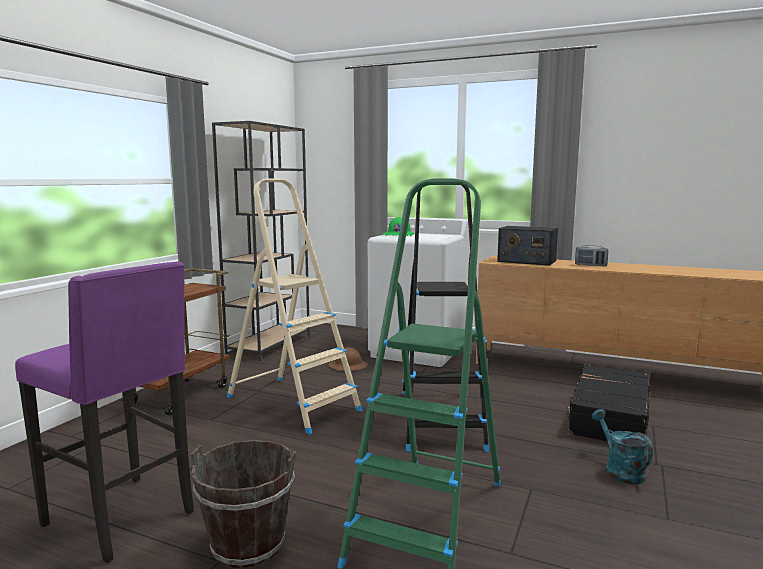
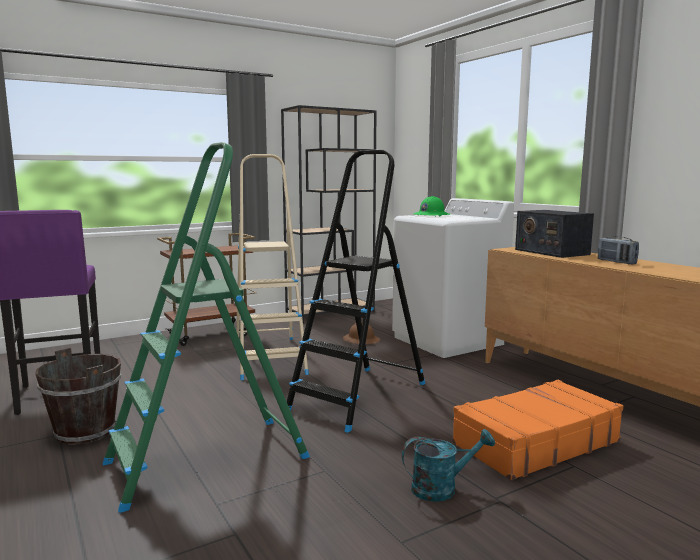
camera: 35 degrees right, 0 degrees up
black suitcase [564,364,650,441] -> orange suitcase [452,380,623,480]
turquoise watering can [591,409,653,484] -> turquoise watering can turned 60 degrees clockwise [402,429,495,502]

